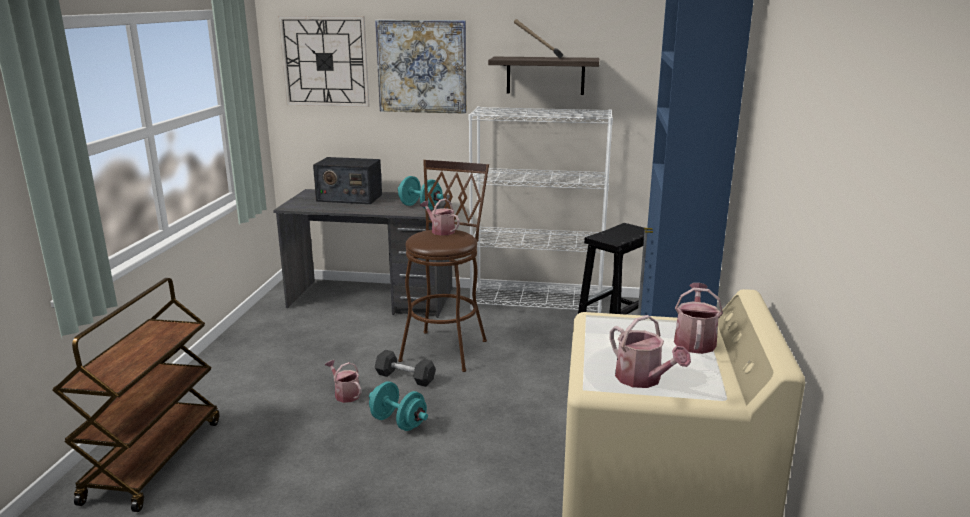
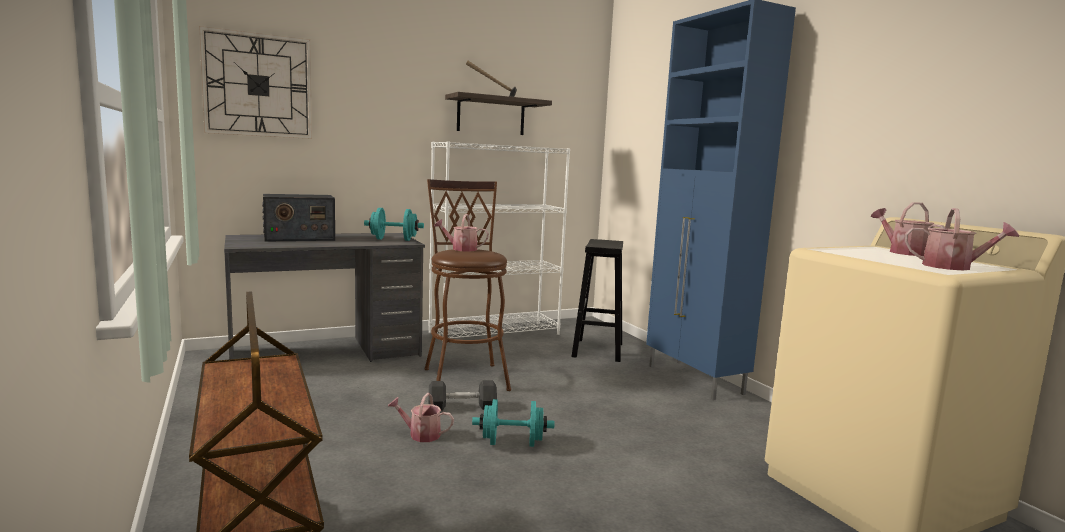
camera: 35 degrees left, 10 degrees down
picture [375,20,467,114] -> none

